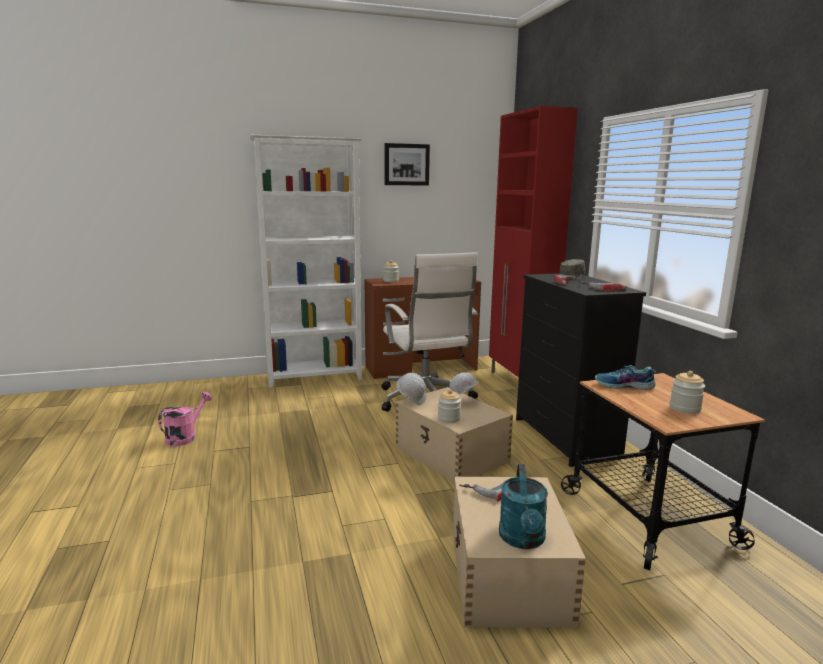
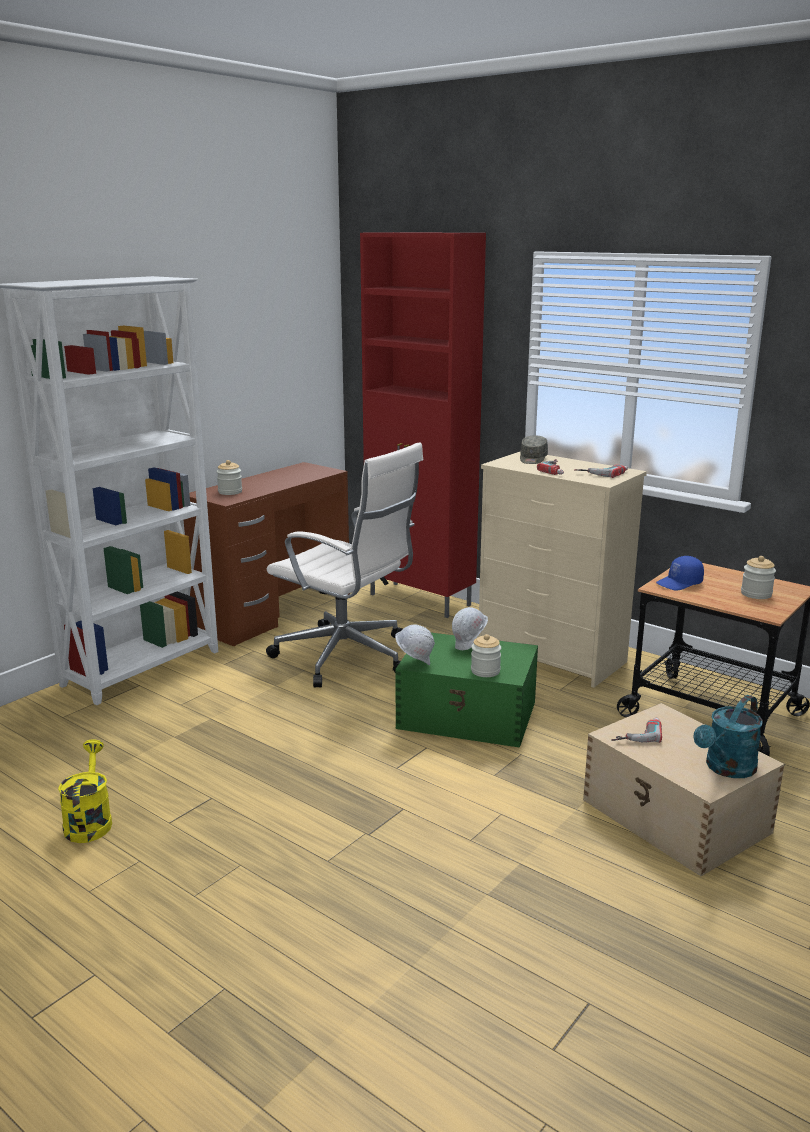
camera: 35 degrees left, 5 degrees up
pink watering can [158,392,212,446] -> yellow watering can [58,739,112,843]
picture [385,143,430,186] -> none
beige storage box [396,387,513,482] -> green storage box [395,633,538,748]
turquoise watering can [499,464,548,549] -> turquoise watering can turned 75 degrees clockwise [693,695,763,778]
black dresser [516,273,646,467] -> beige dresser [478,451,647,688]
shoe [595,365,656,390] -> blue cap [656,556,704,591]

